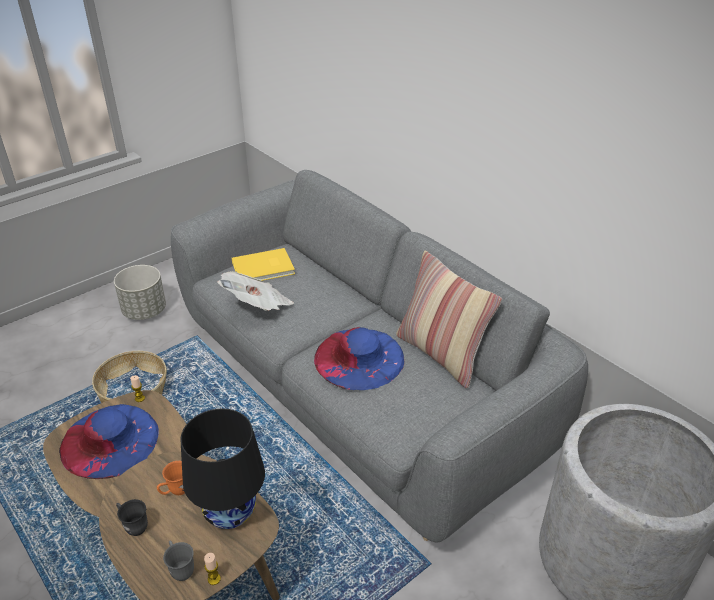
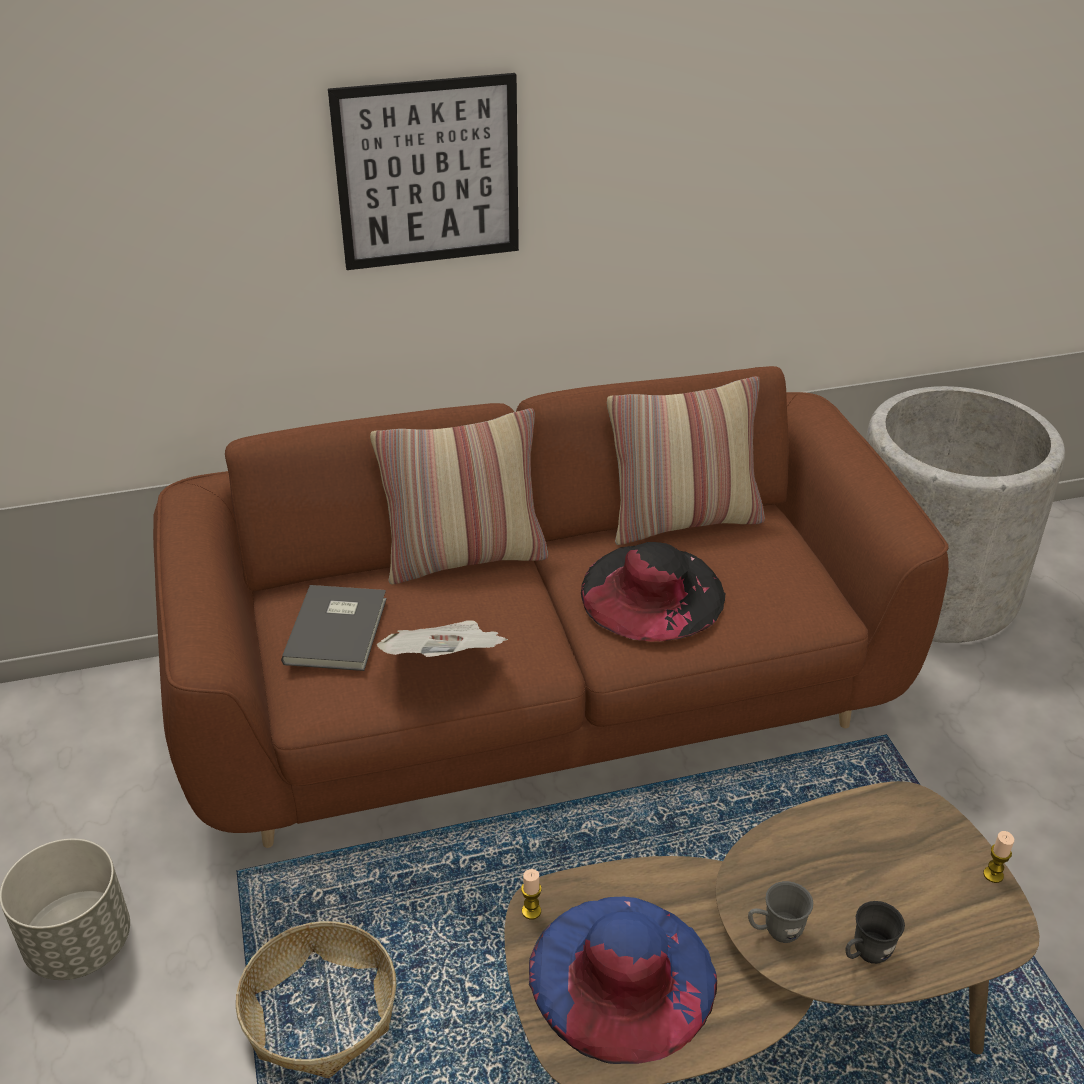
camera: 65 degrees left, 0 degrees up
orange mug [157,461,185,495] -> none
grey mug [163,540,194,581] -> grey mug moved to [748,881,813,943]
grey sofa [171,170,588,543] -> brown sofa [153,366,949,848]
black table lamp [180,408,265,529] -> none
yellow book [232,248,295,281] -> grey book [281,585,387,671]
blue hat [314,327,404,390] -> black hat [581,542,725,642]
none -> picture [328,73,519,270]
none -> pillow [370,408,549,584]

